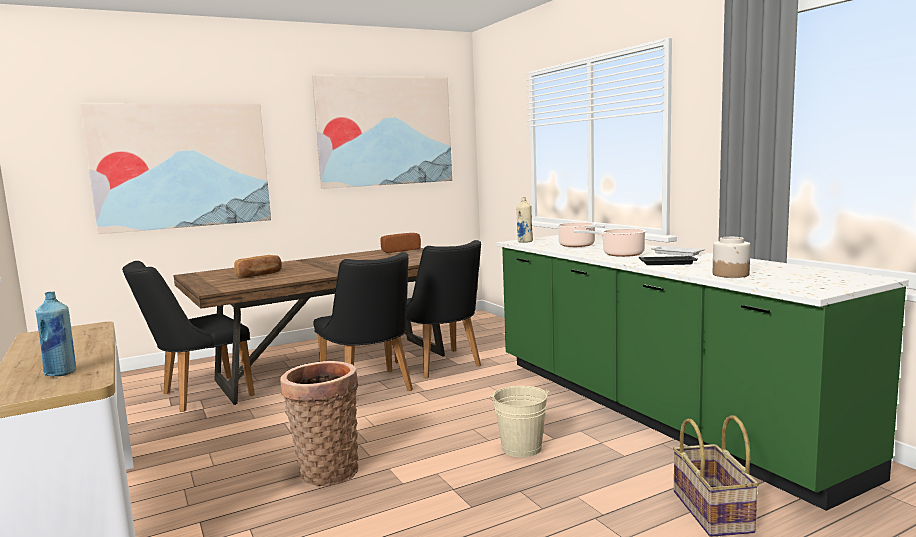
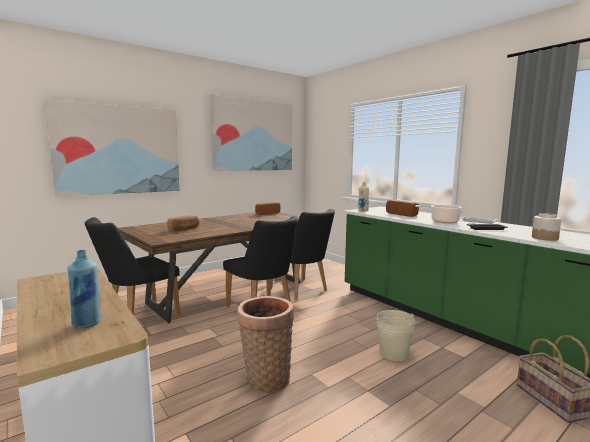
camera: 10 degrees left, 0 degrees up
cooking pot [557,222,605,247] -> bread [386,200,419,217]

